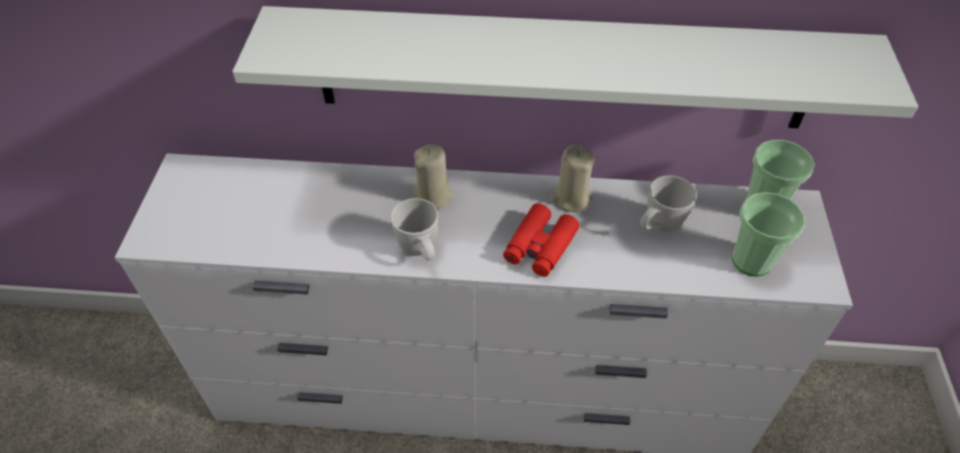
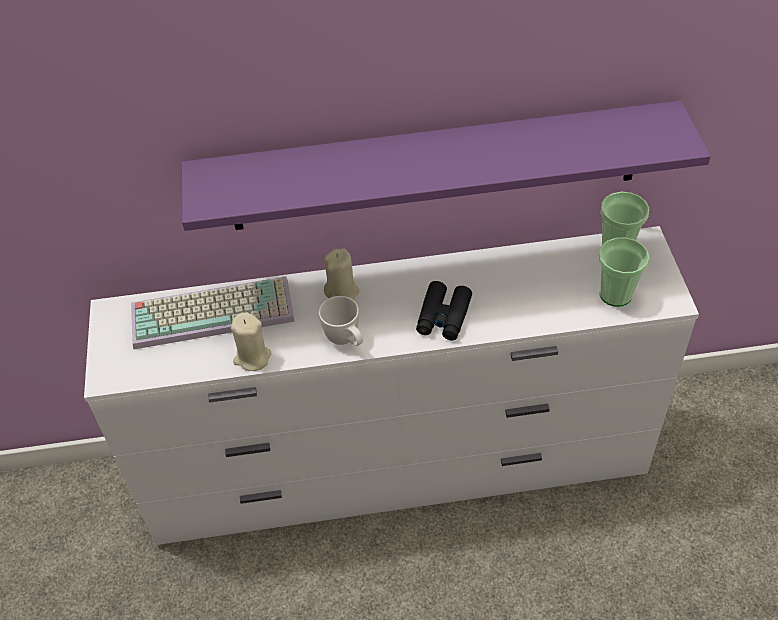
camera: 10 degrees left, 0 degrees up
white shelf [233,6,918,128] -> purple shelf [182,100,711,231]
red binoculars [503,203,579,277] -> black binoculars [416,281,472,340]
beige candle [550,144,595,212] -> beige candle moved to [231,313,271,371]
white mug [640,175,696,232] -> none
none -> keyboard [131,276,295,350]

